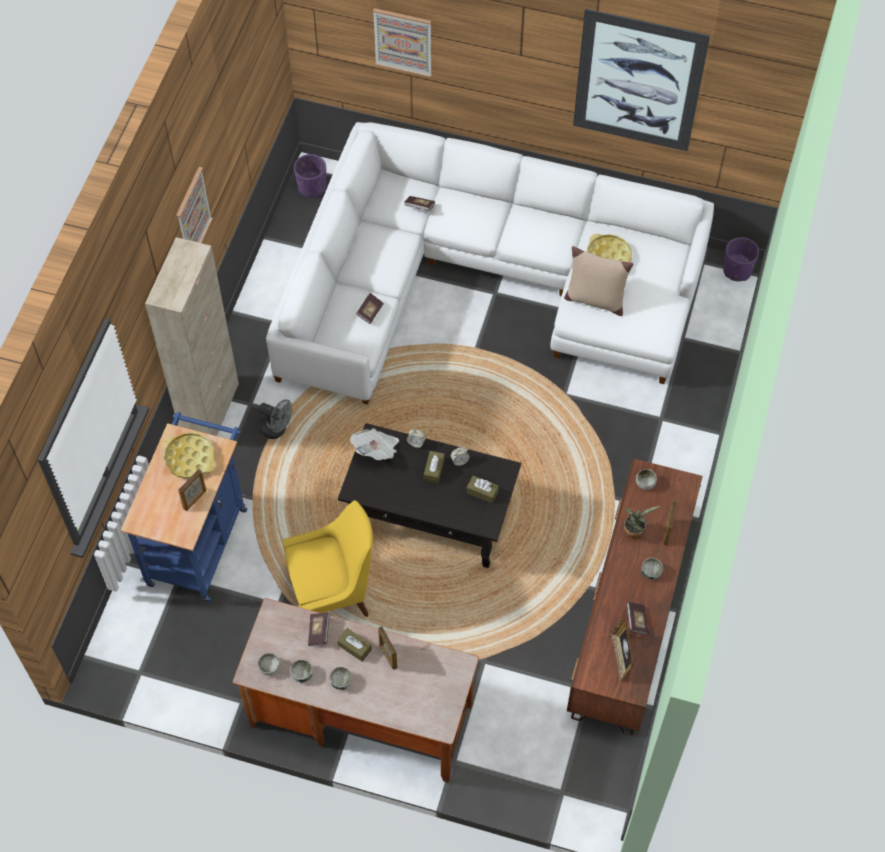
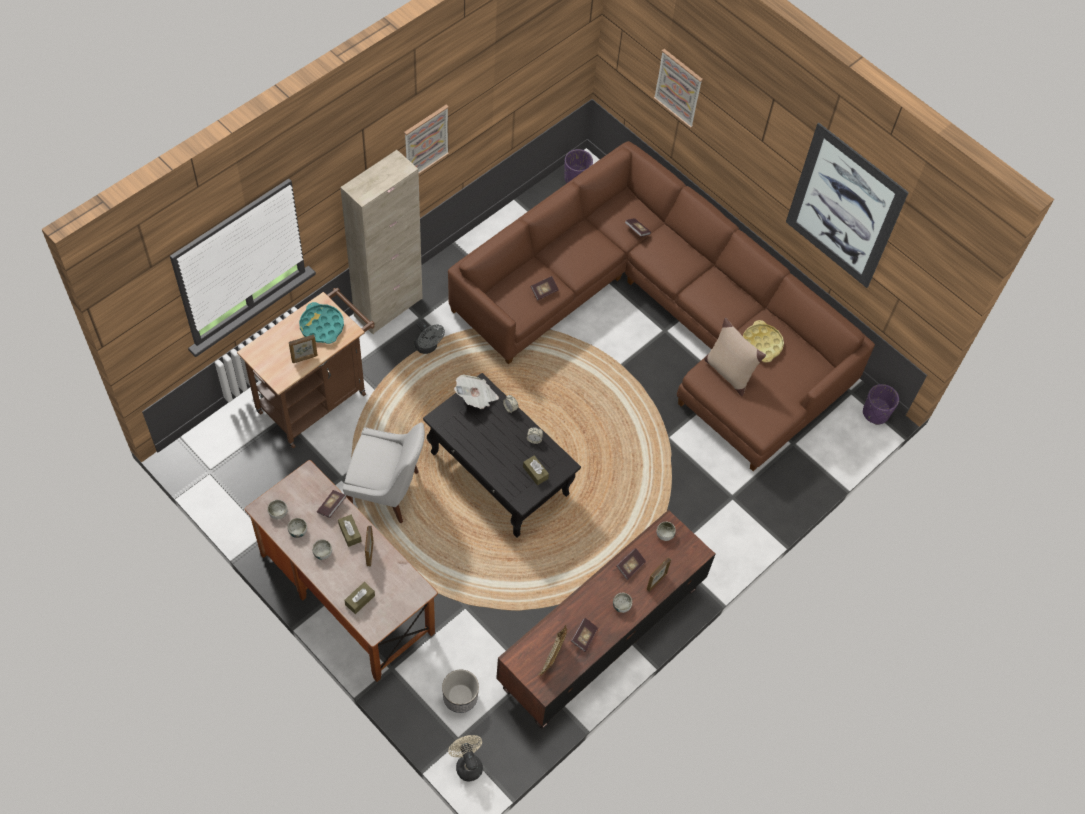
camera: 25 degrees right, 0 degrees up
blue cart [121,412,247,603] -> brown cart [237,288,375,448]
yellow tray [163,432,216,479] -> turquoise tray [299,302,344,344]
white sofa [266,122,714,404] -> brown sofa [448,141,875,471]
yellow chair [283,501,373,617] -> white chair [343,422,425,523]
brown tissue box [424,451,444,483] -> brown tissue box moved to [344,582,375,614]
potted plant [623,506,660,538] -> book [616,548,646,580]
none -> planter [442,669,479,713]
none -> beige fan [448,735,483,781]

